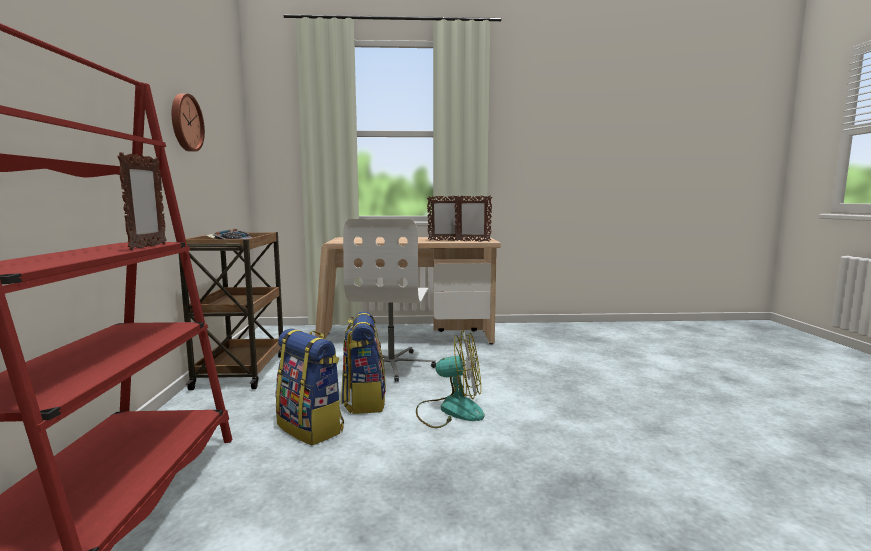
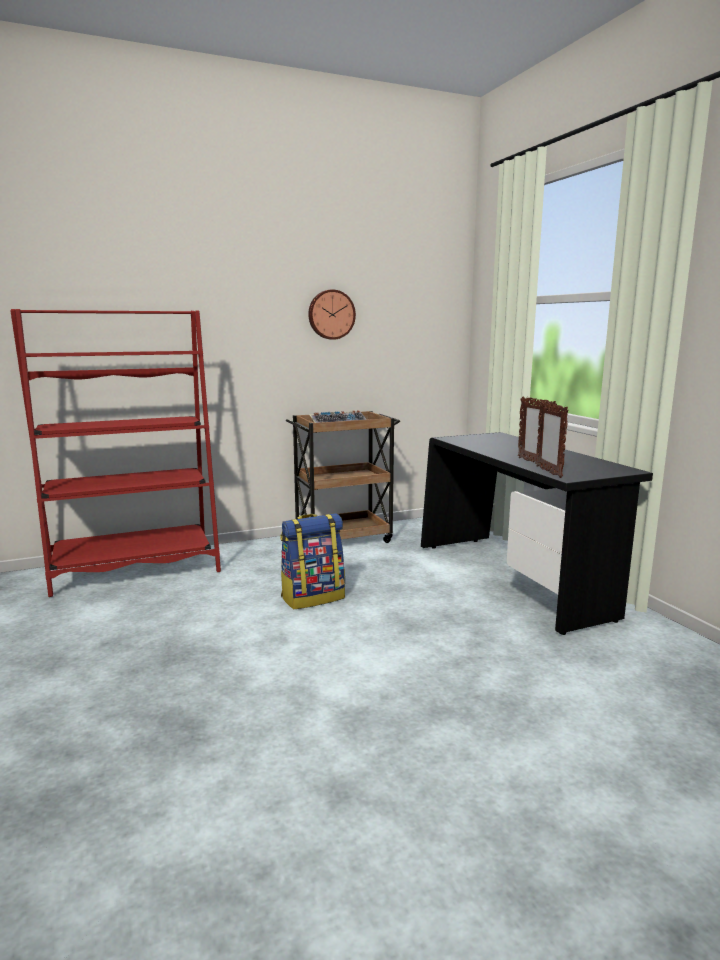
camera: 70 degrees right, 5 degrees up
picture frame [117,152,167,250] -> none
backpack [275,328,344,445] -> none
beige desk [315,237,501,344] -> black desk [421,432,653,635]
white office chair [343,219,436,382] -> none
fan [416,330,485,428] -> none

